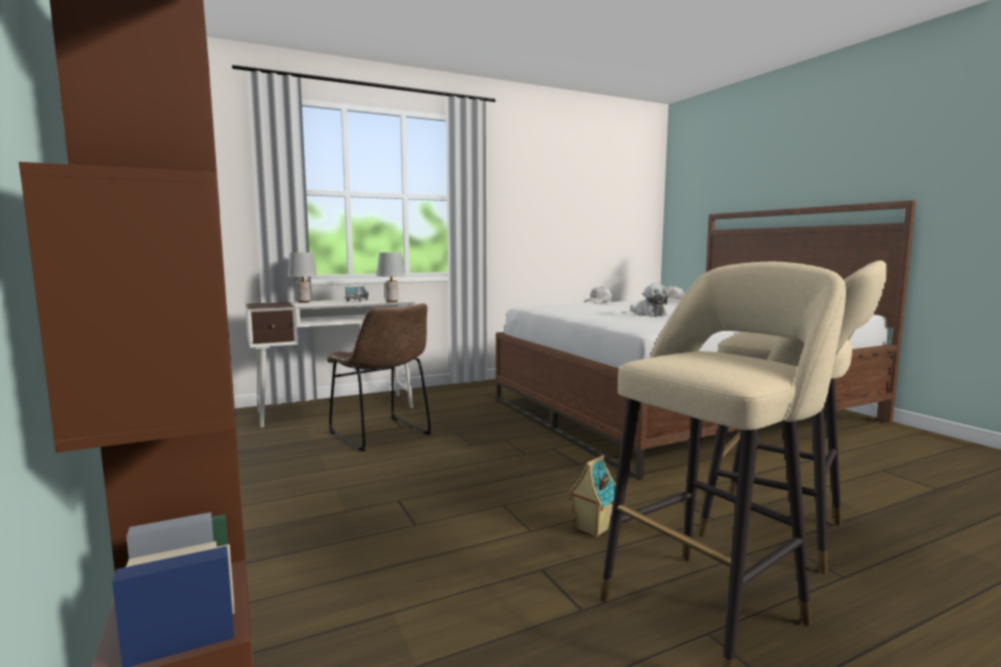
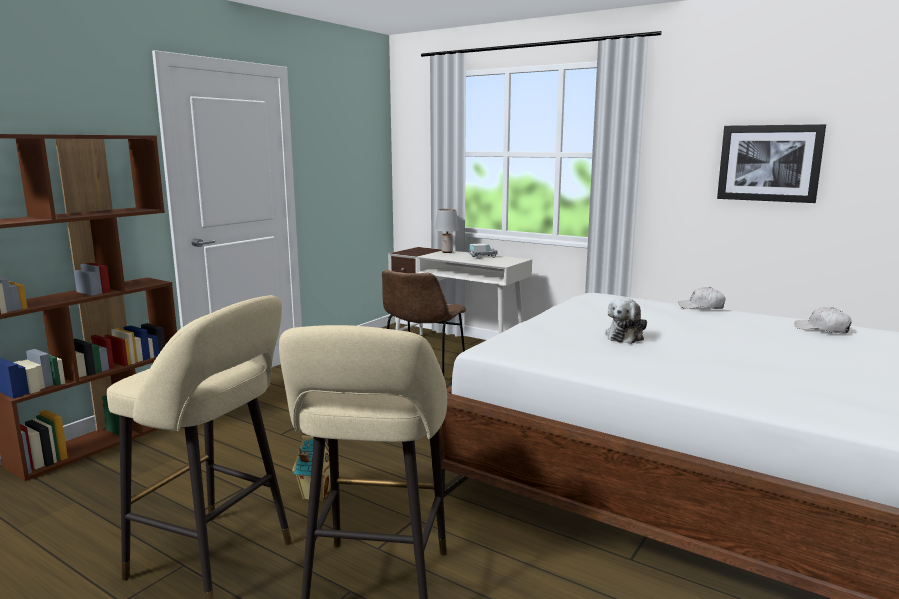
camera: 60 degrees right, 5 degrees up
grey table lamp [377,252,405,302] -> none
none -> picture [717,124,826,203]

